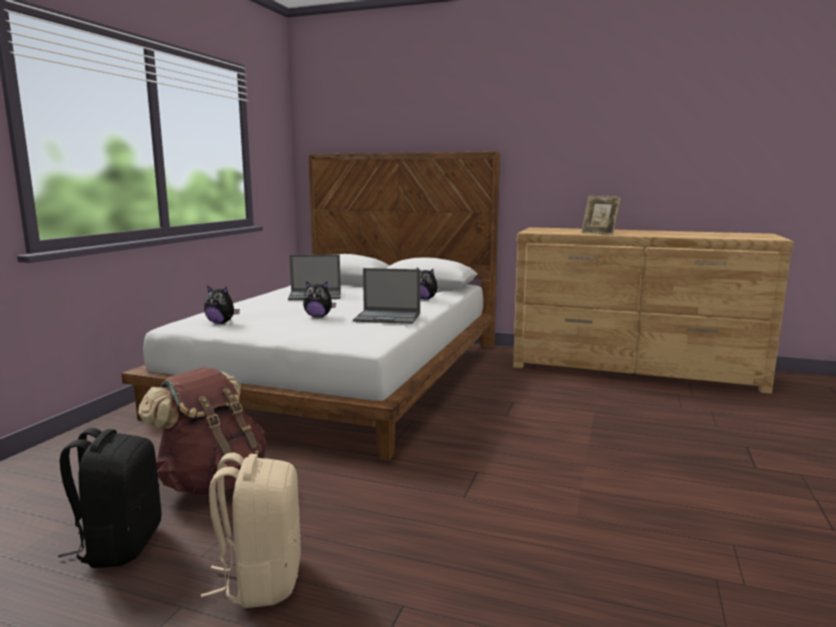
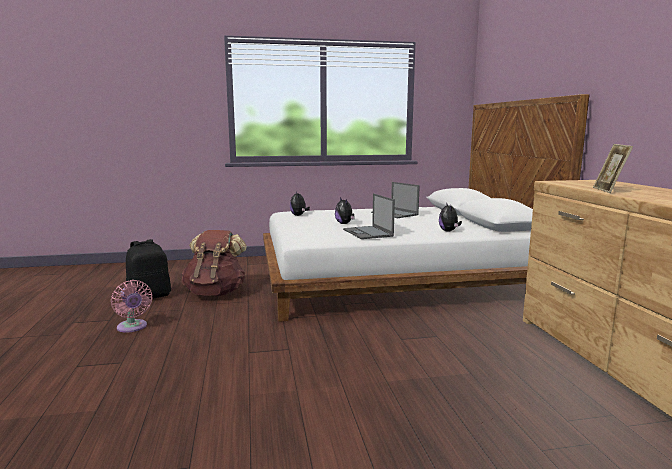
camera: 60 degrees right, 0 degrees up
beige backpack [201,453,301,608] -> pink fan [111,280,153,333]

